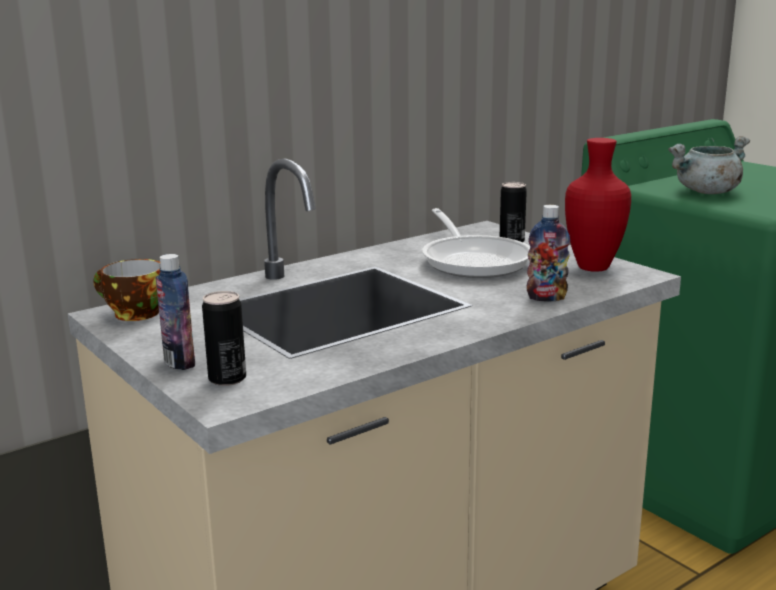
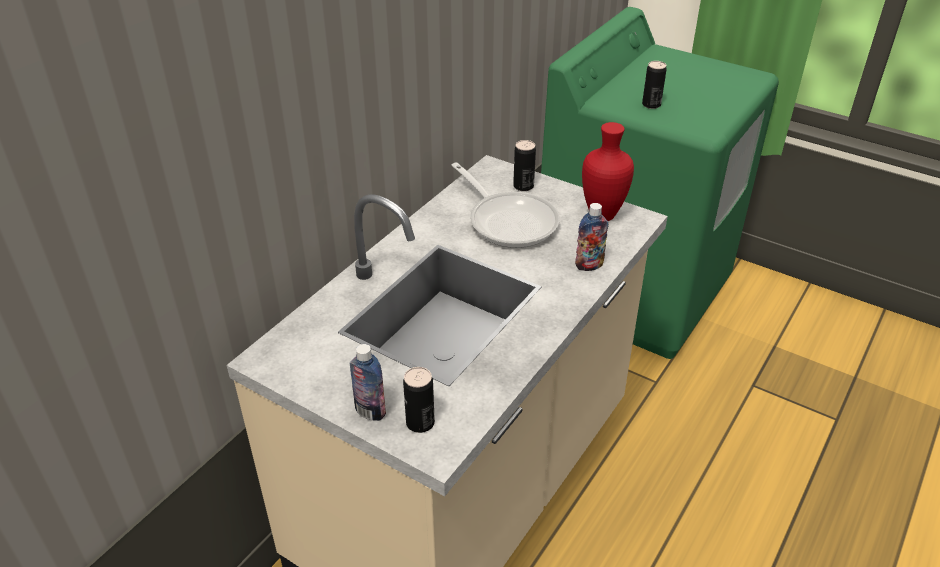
camera: 20 degrees left, 20 degrees up
cup [93,259,161,321] -> none
grey cooking pot [668,136,750,194] -> can [642,61,667,109]

